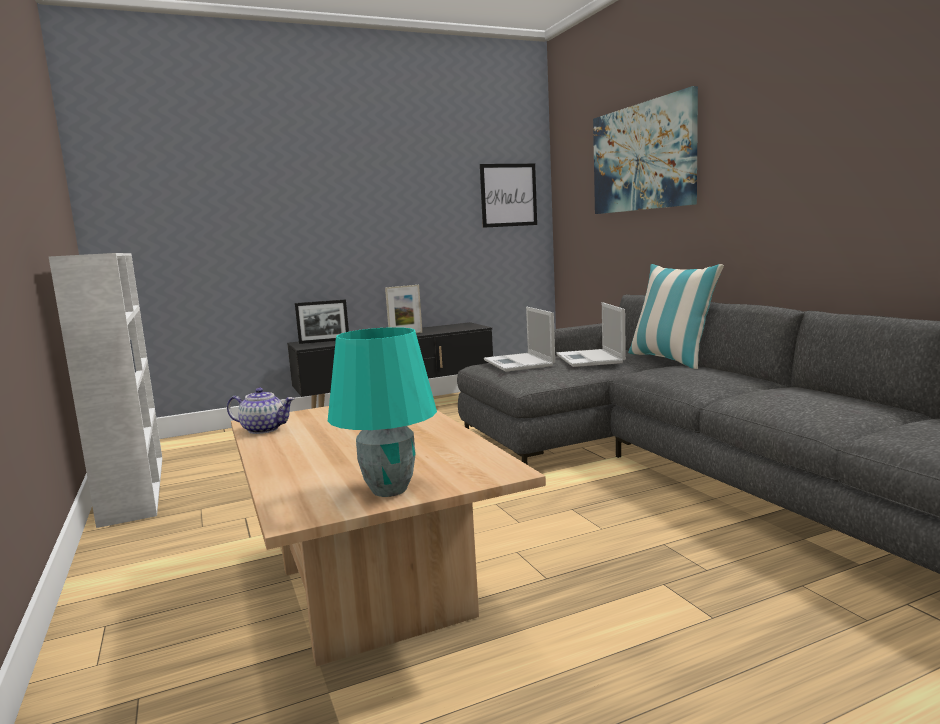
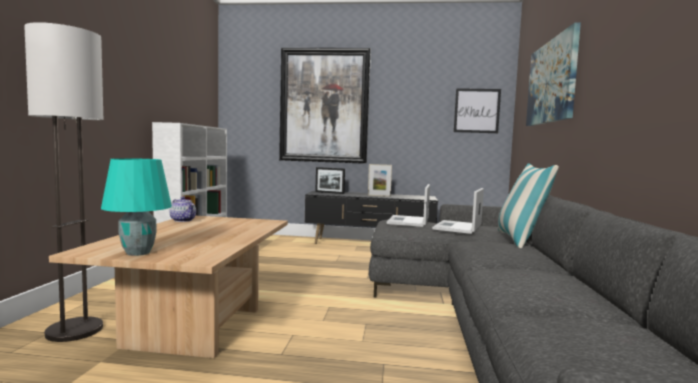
camera: 30 degrees right, 5 degrees down
none -> floor lamp [24,22,103,342]
none -> picture [279,48,371,164]

